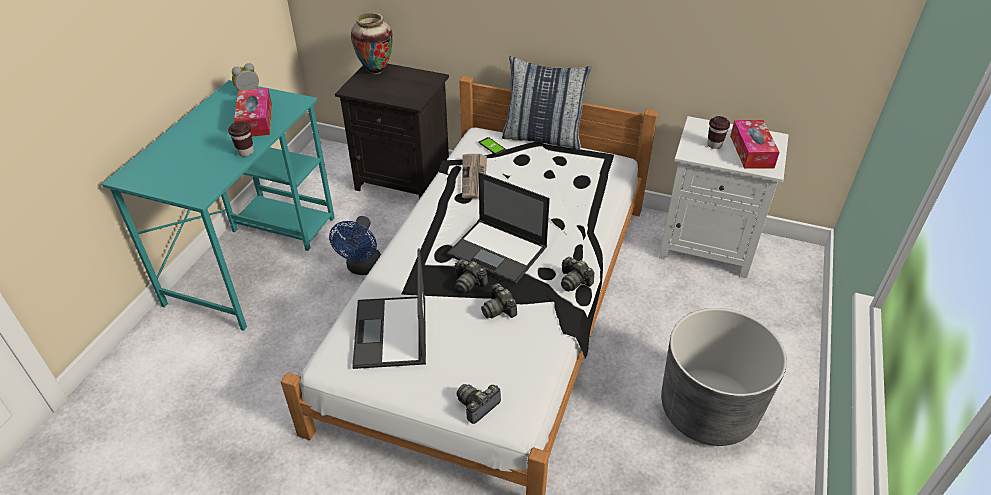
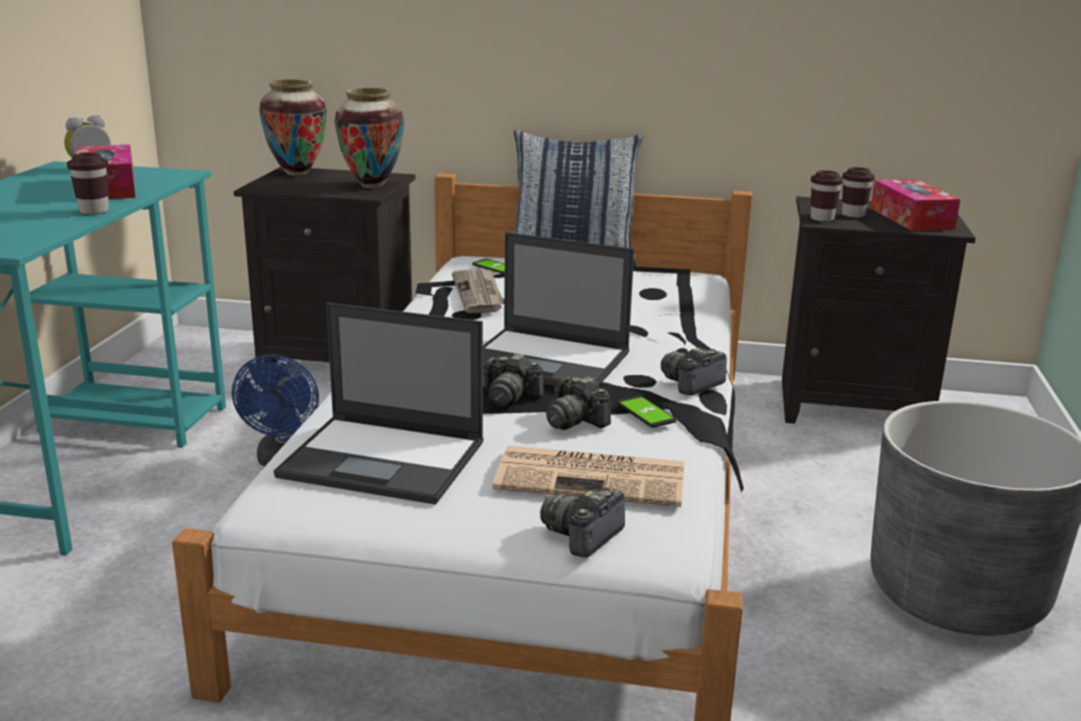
camera: 10 degrees left, 20 degrees down
laptop [352,248,426,369] -> laptop turned 60 degrees counterclockwise [274,303,484,505]
camera [561,257,594,291] -> camera turned 105 degrees clockwise [661,348,727,396]
white nightstand [659,116,789,278] -> black nightstand [782,196,976,424]
none -> vase [335,88,404,188]
none -> newspaper [493,446,684,507]
none -> phone [616,396,677,428]
none -> brown cup [811,170,844,222]

